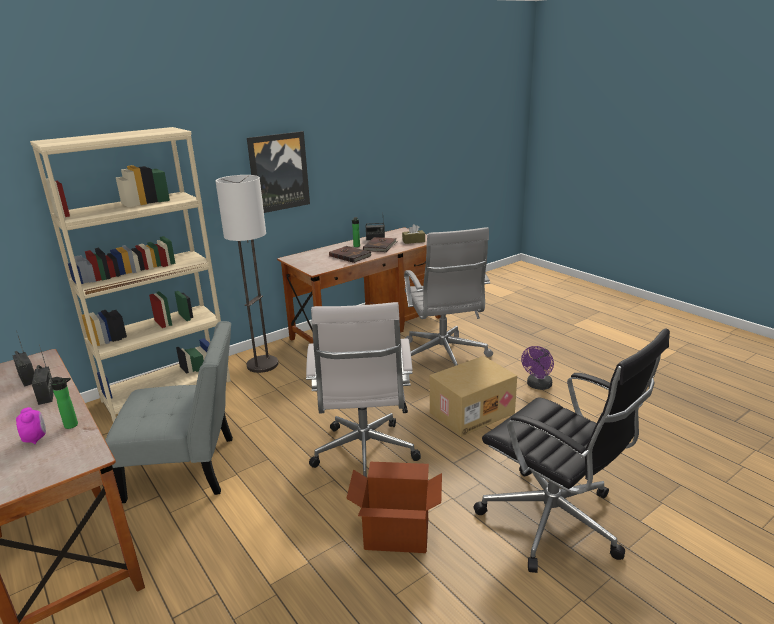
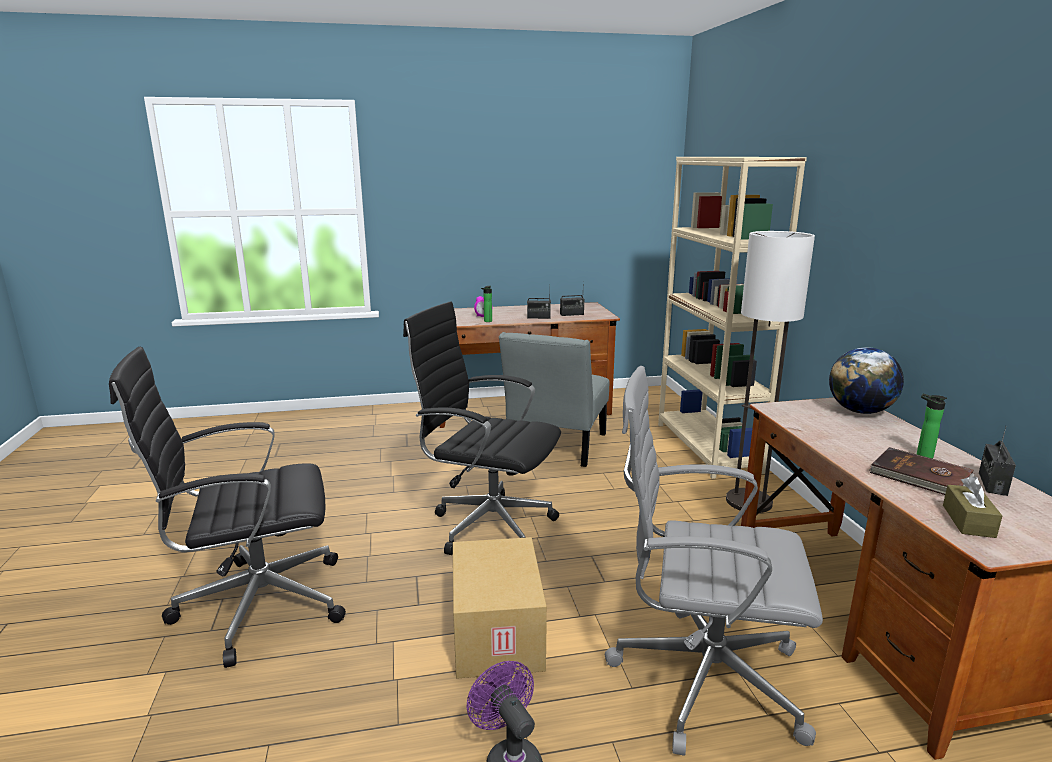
camera: 115 degrees right, 5 degrees down
picture [247,131,310,213] -> none
white office chair [306,302,421,477] -> black office chair [403,301,561,555]
brown book [329,246,371,263] -> none
cardboard box [346,462,442,553] -> none
none -> globe [829,347,904,414]

